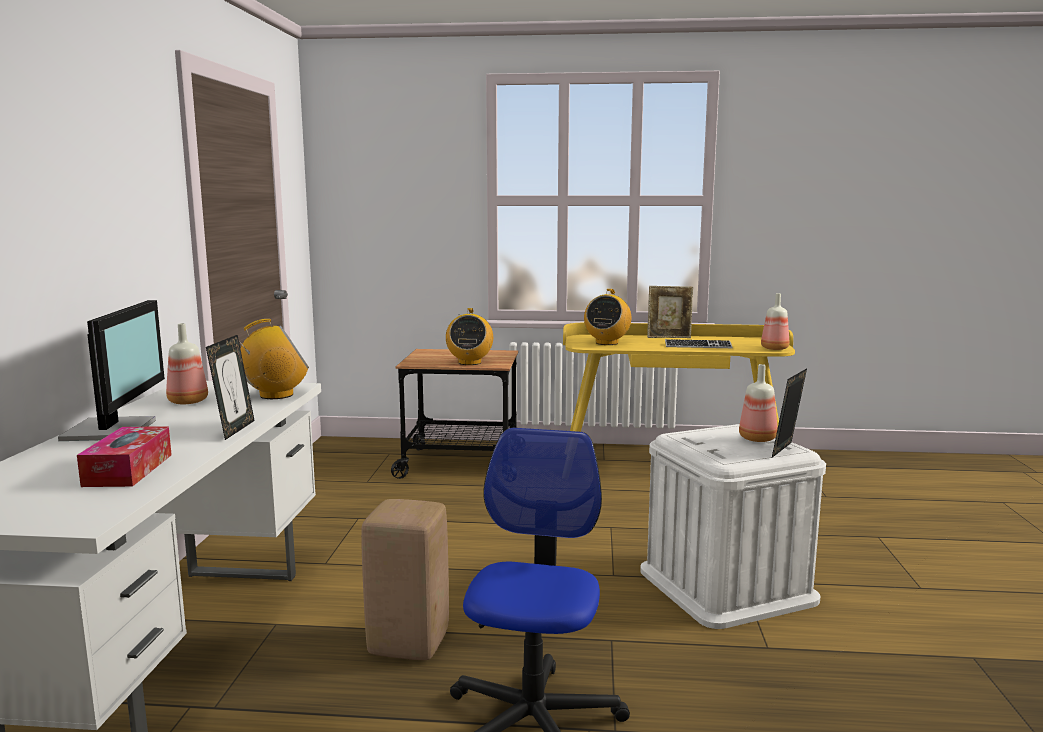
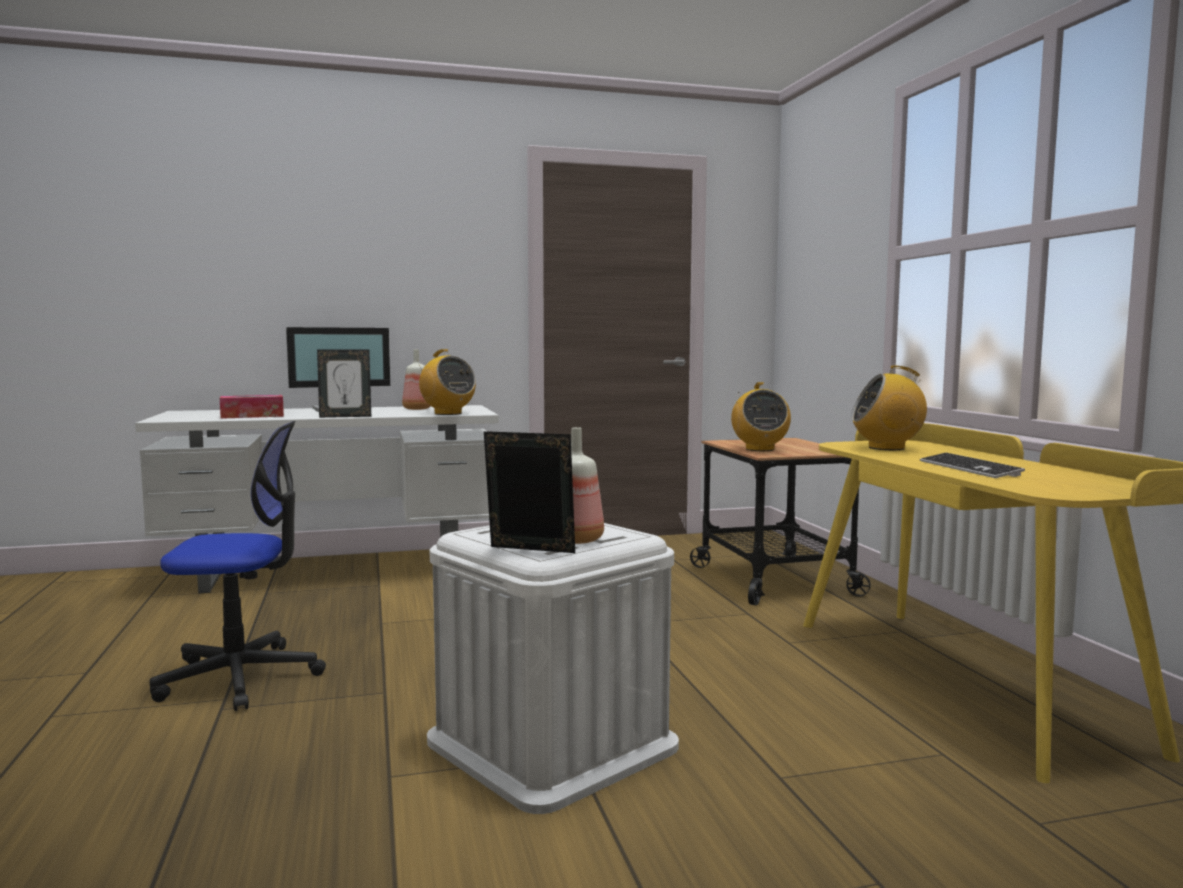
camera: 70 degrees right, 5 degrees down
beige stool [361,499,449,660] -> none
radio [446,308,493,365] -> radio turned 75 degrees counterclockwise [731,382,791,451]
picture frame [647,286,693,338] -> none
bottle [761,293,789,350] -> none

